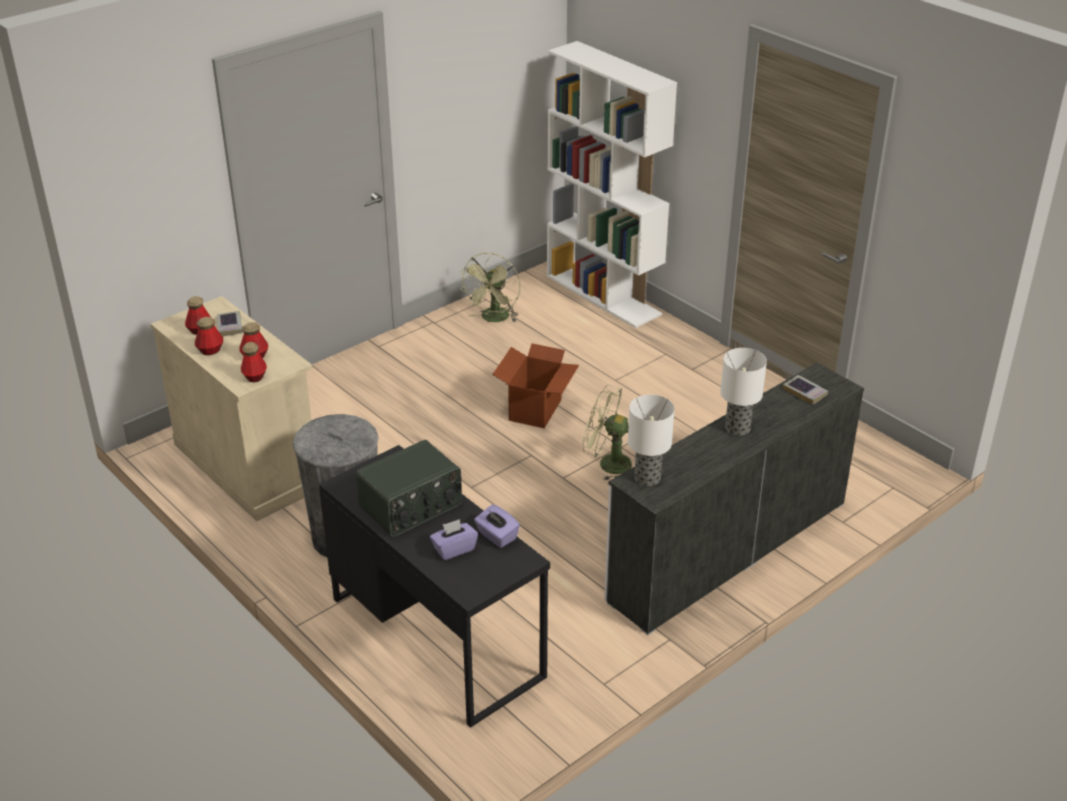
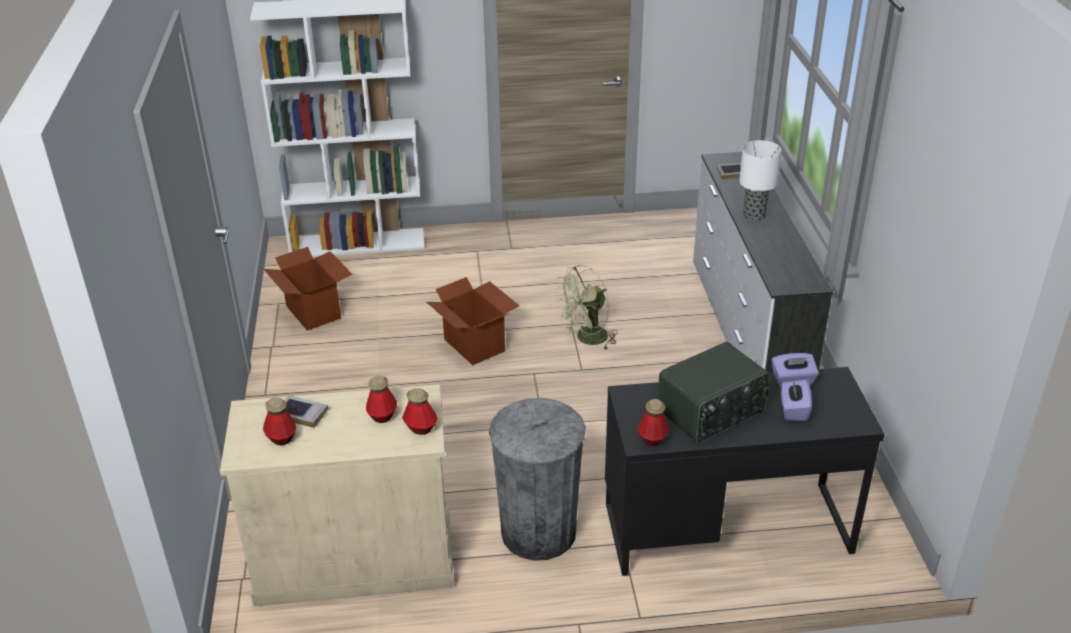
camera: 55 degrees left, 0 degrees up
bottle [195,317,223,355] -> bottle moved to [638,399,669,446]
radio [356,440,462,537] -> radio turned 60 degrees clockwise [658,342,770,443]
green fan [460,252,520,322] -> cardboard box [264,247,353,331]
table lamp [628,395,675,486] -> none

